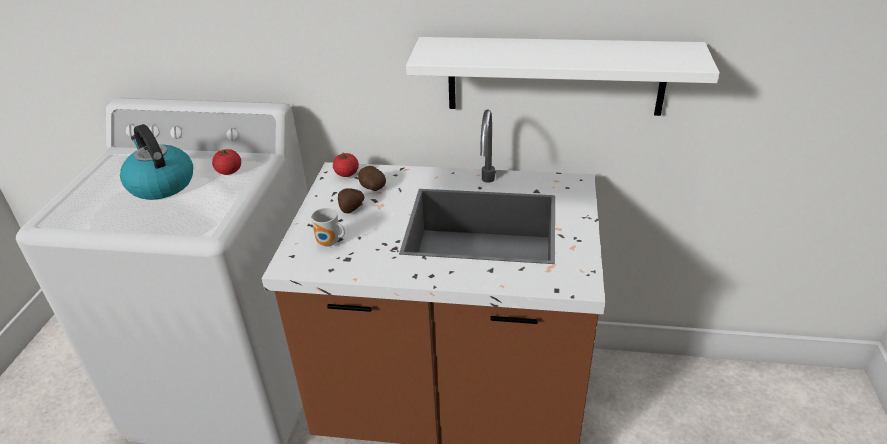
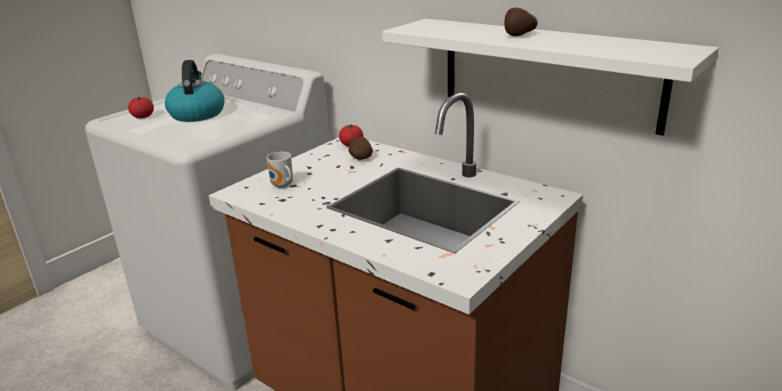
camera: 30 degrees right, 10 degrees down
tomato [212,149,241,175] -> tomato moved to [128,96,154,119]
potato [338,188,364,213] -> potato moved to [504,8,537,36]

